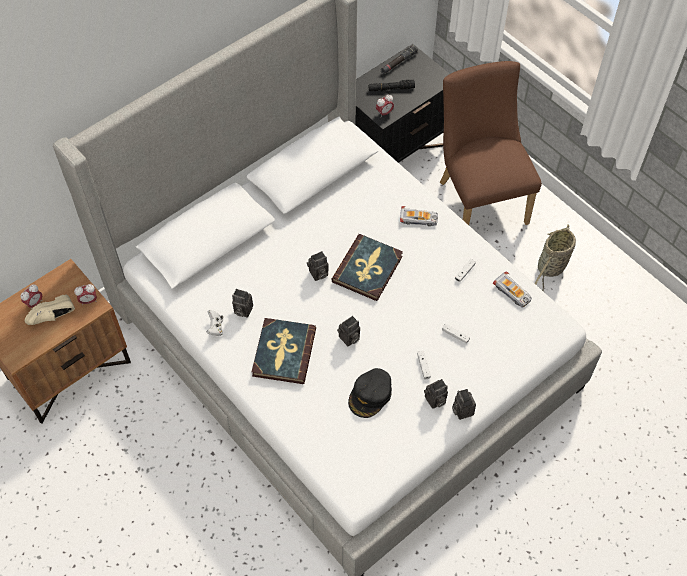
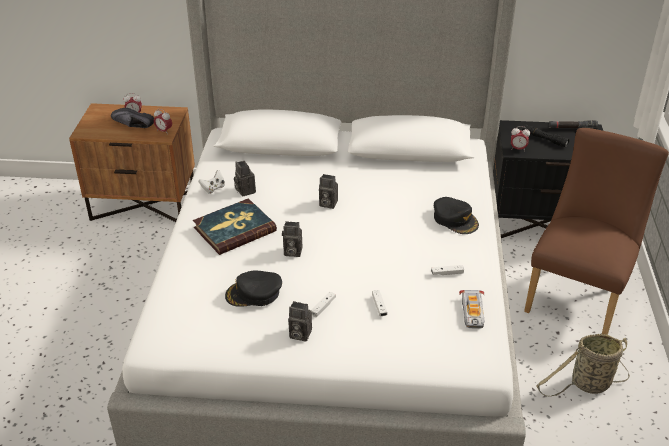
camera: 45 degrees right, 20 degrees down
beige shoe [25,294,75,325] -> black shoe [111,108,154,128]
book [331,234,403,301] -> none
toy car [400,206,438,226] -> black cap [434,197,479,234]
camera [452,389,476,420] -> none

